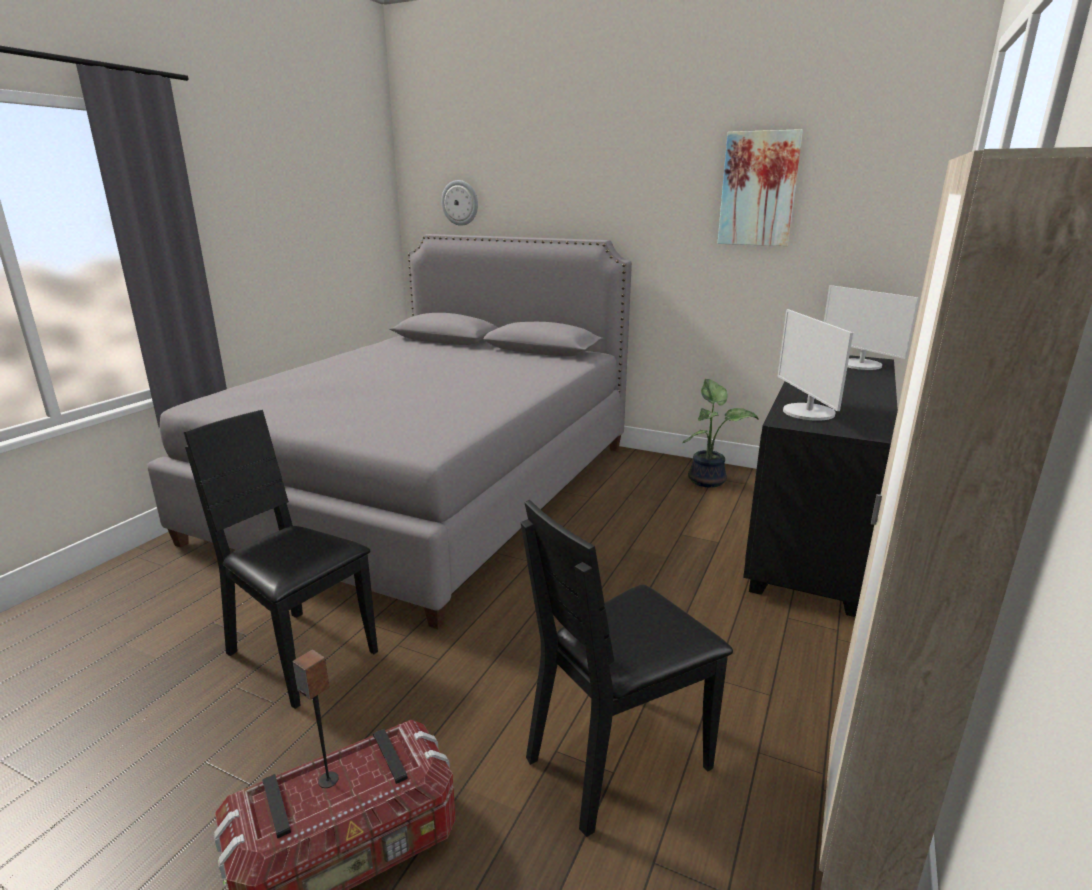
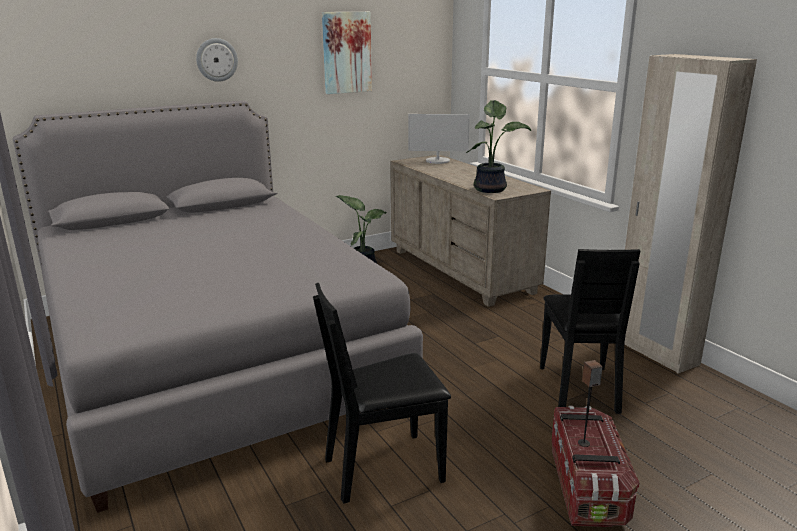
camera: 55 degrees left, 0 degrees up
wall clock [441,180,478,226] -> wall clock moved to [196,38,238,82]
black dresser [743,355,898,617] -> beige dresser [390,155,551,307]
monitor [777,309,853,421] -> potted plant [466,100,531,193]

